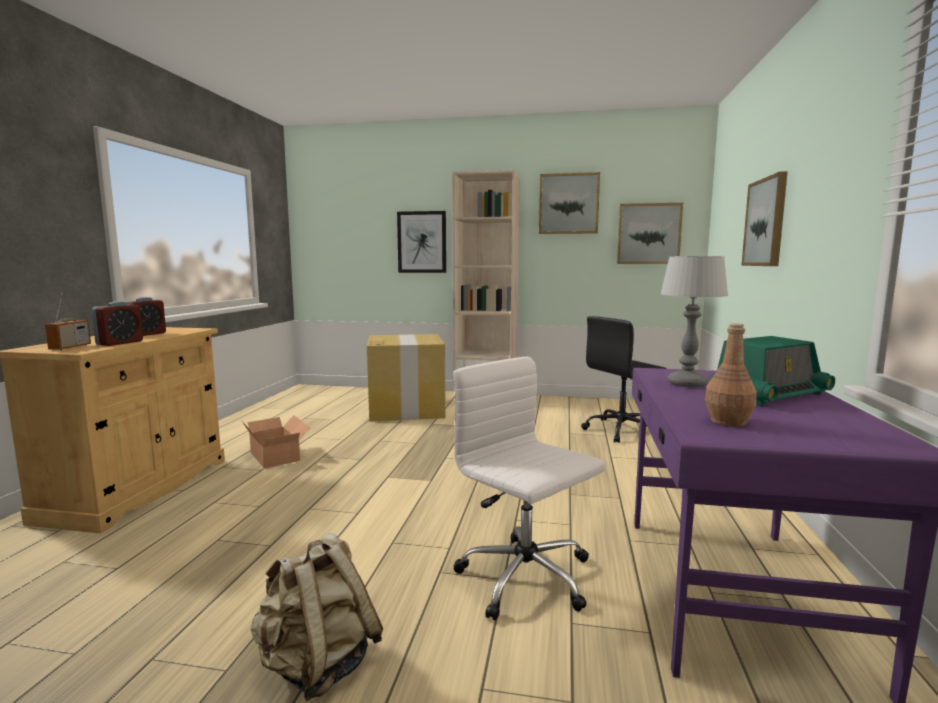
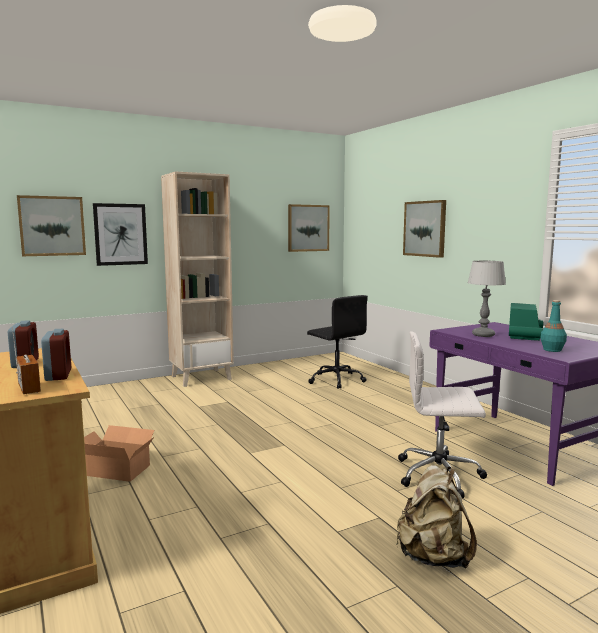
camera: 40 degrees left, 0 degrees up
cardboard box [367,334,445,422] -> none
picture [539,172,600,234] -> picture moved to [17,195,86,256]
black office chair [581,316,667,443] -> black office chair turned 60 degrees counterclockwise [307,295,368,389]
brown bottle [705,323,757,427] -> turquoise bottle [540,300,567,352]

